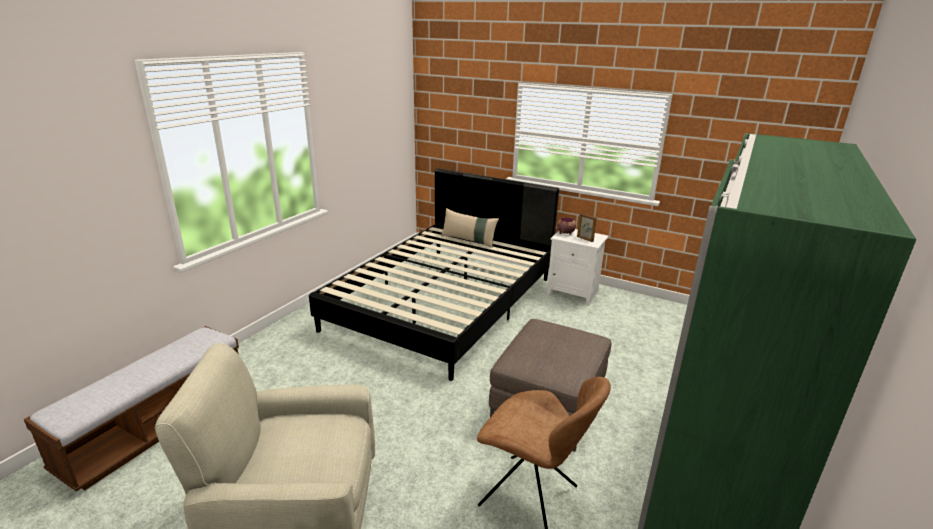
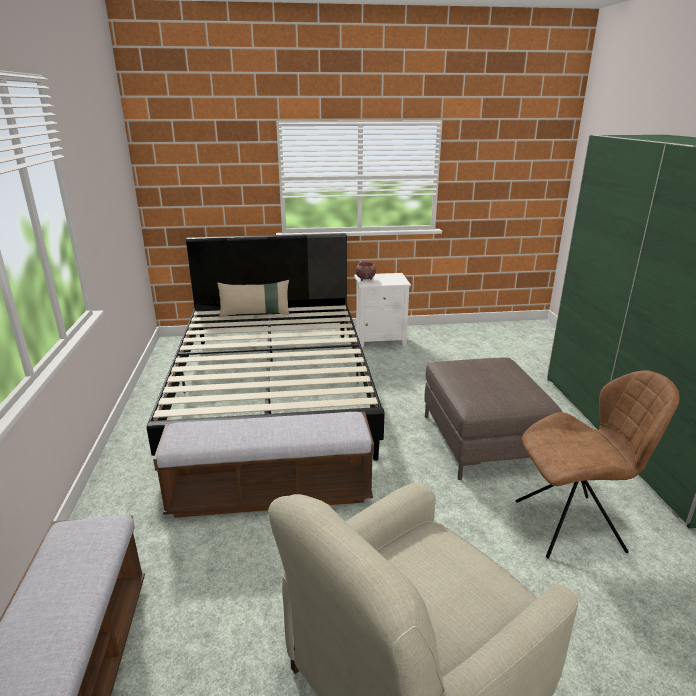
camera: 35 degrees left, 0 degrees up
picture frame [577,213,597,242] -> none
none -> bench [153,412,374,518]

